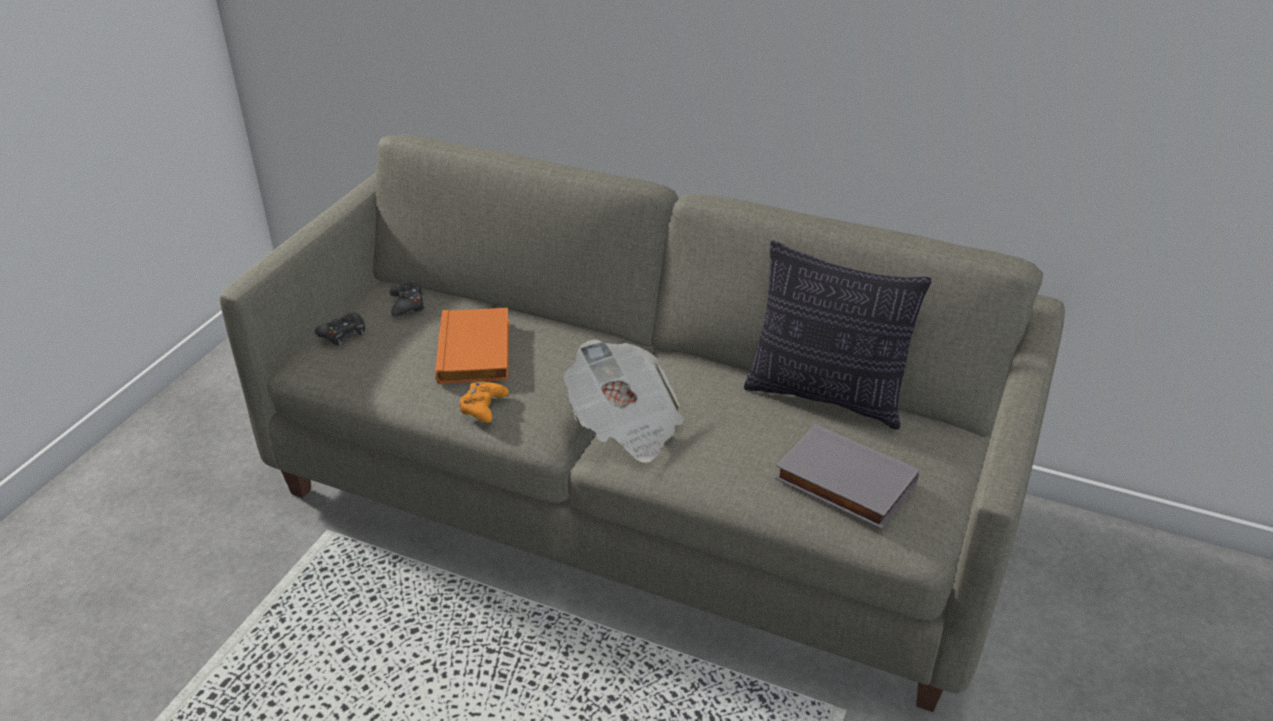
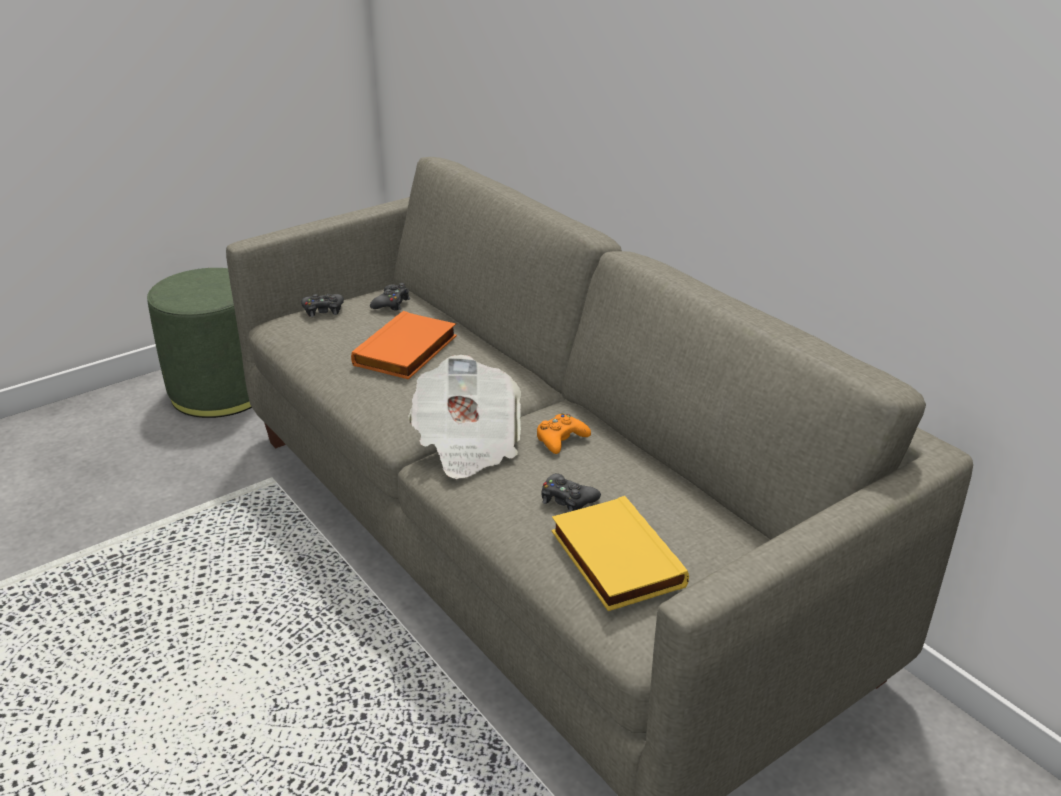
camera: 30 degrees right, 5 degrees down
orange game controller [460,380,509,423] -> orange game controller moved to [537,413,591,454]
pillow [744,241,932,430] -> none
grey book [775,424,919,529] -> yellow book [551,496,689,611]
none -> green ottoman [147,268,252,418]
none -> black game controller [541,473,601,512]

